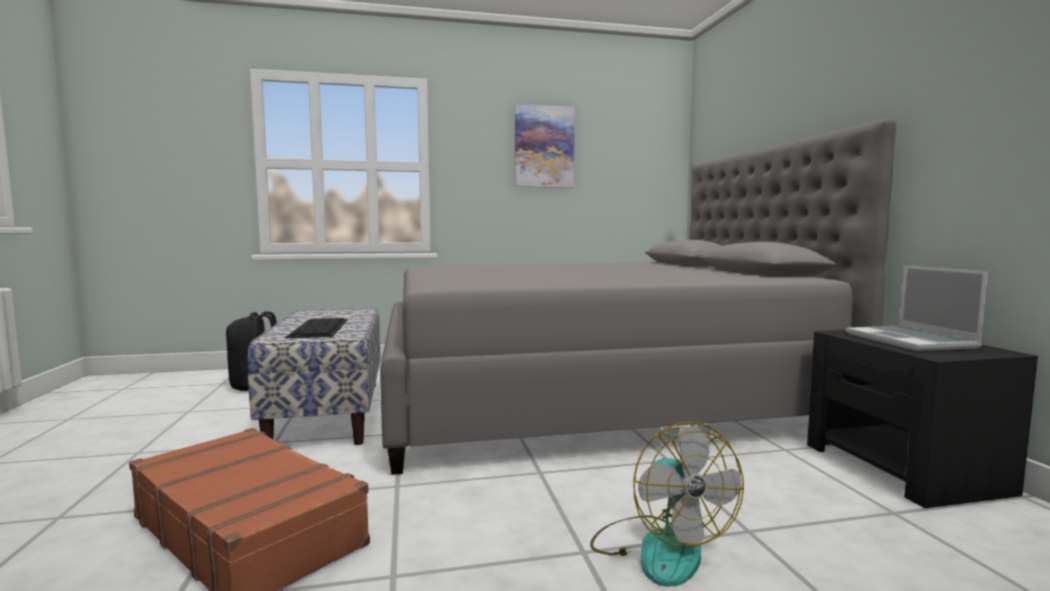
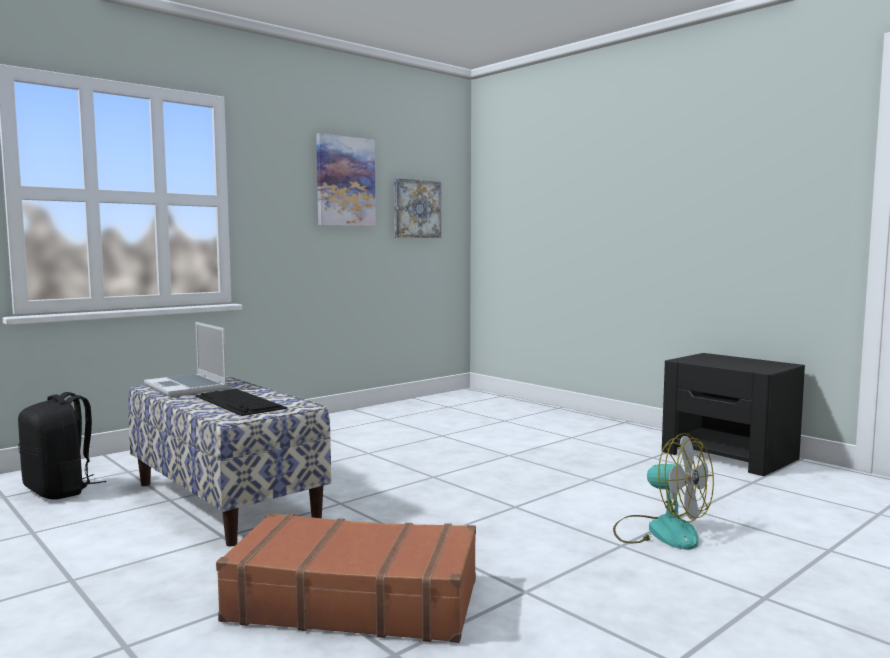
camera: 30 degrees left, 0 degrees up
grey bed [380,118,896,475] -> none
laptop [846,265,988,351] -> laptop moved to [144,322,227,397]
none -> picture [394,178,441,238]

